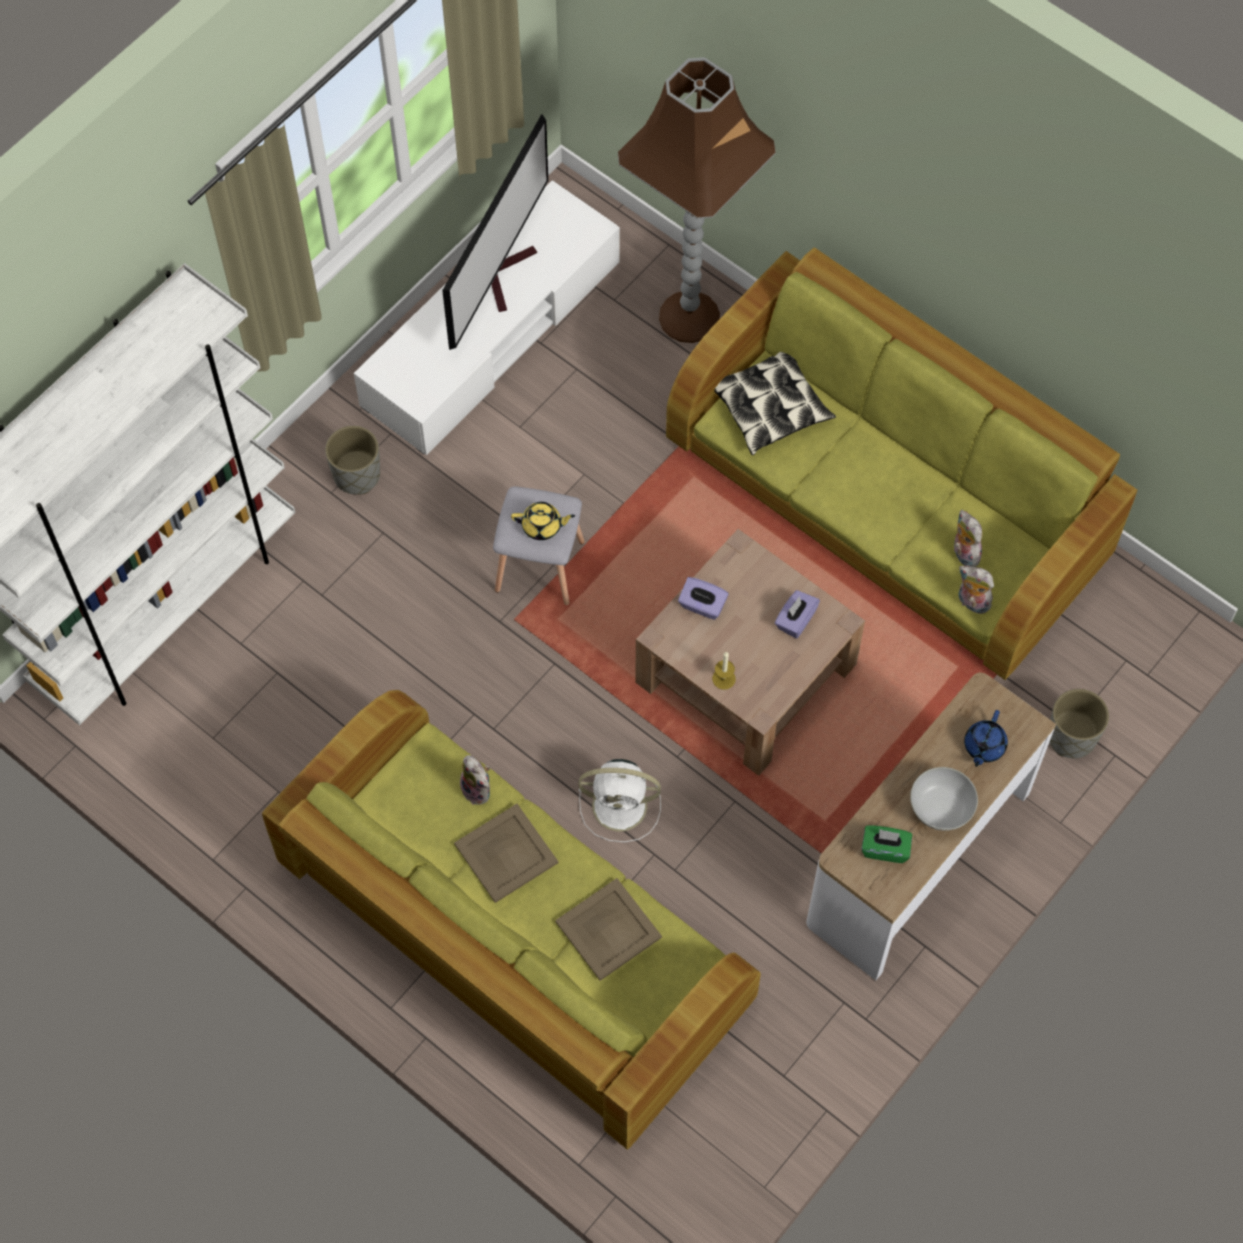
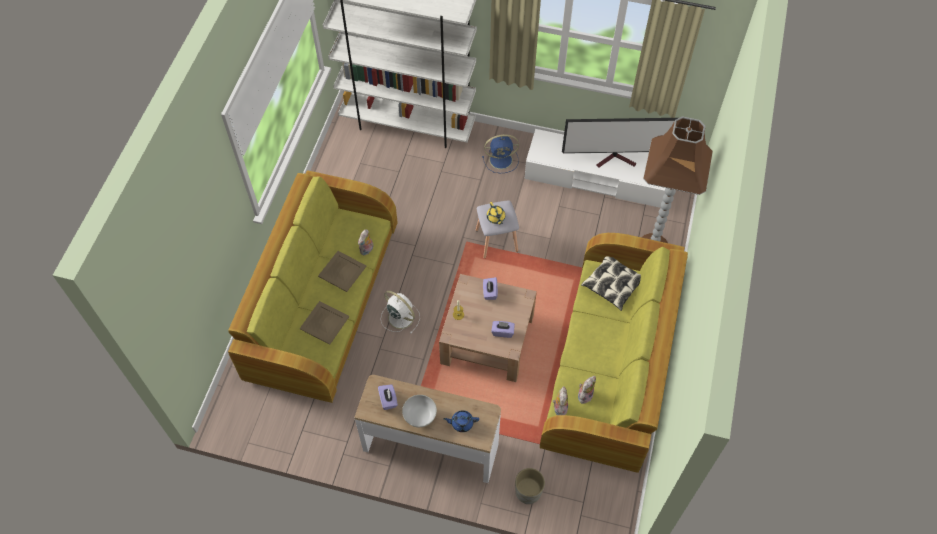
camera: 65 degrees right, 5 degrees down
grey planter [325,426,380,495] -> blue fan [482,134,519,173]
white fan [579,759,661,843] -> white fan turned 150 degrees clockwise [381,291,420,334]
green tissue box [862,826,912,863] -> purple tissue box [378,384,398,410]

